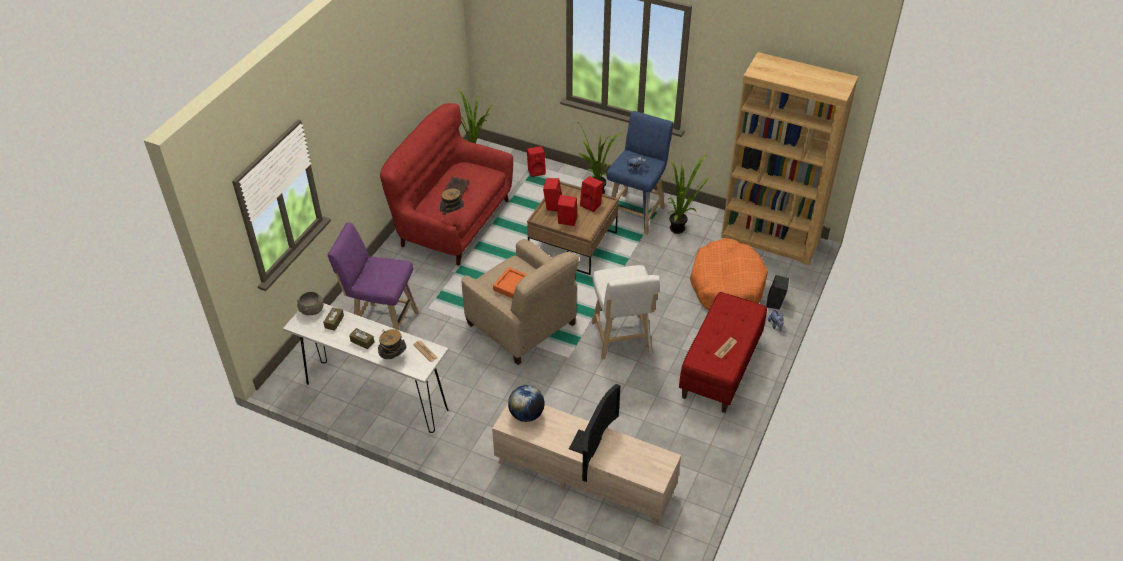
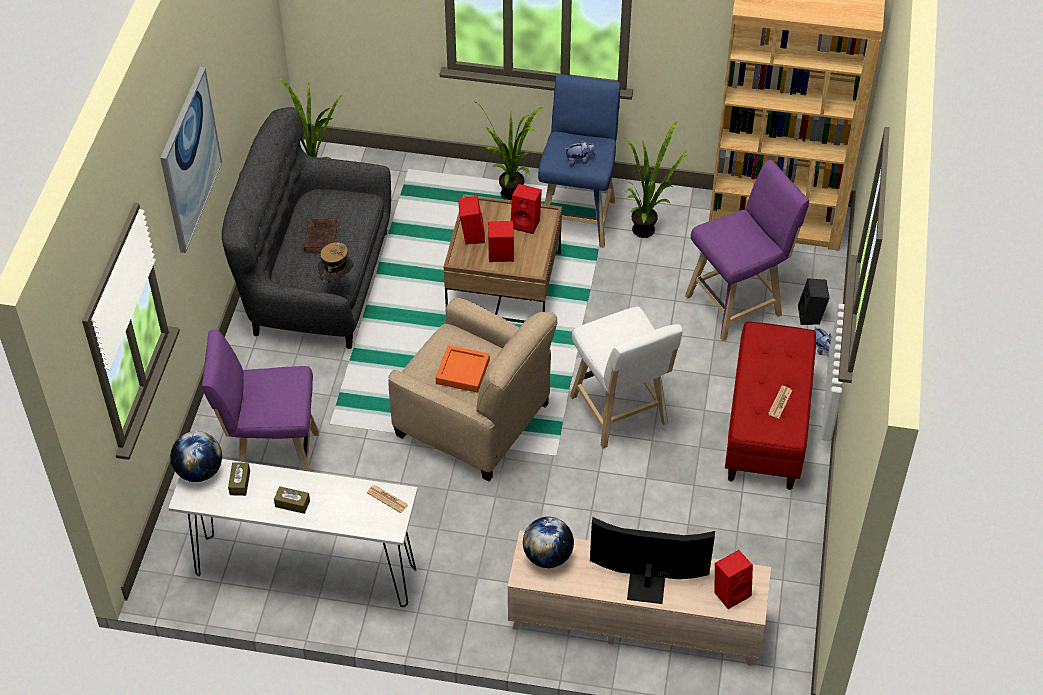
camera: 15 degrees left, 5 degrees up
grey bowl [297,292,324,315] -> globe [170,431,222,482]
hat [378,329,406,359] -> none
red sofa [380,103,513,266] -> grey sofa [222,107,391,349]
red speaker [527,146,546,177] -> red speaker moved to [714,550,753,609]
television [569,384,621,482] -> television turned 90 degrees counterclockwise [590,517,715,604]
orange dog bed [690,238,768,310] -> purple stool [685,160,809,341]
none -> picture [160,67,222,253]

